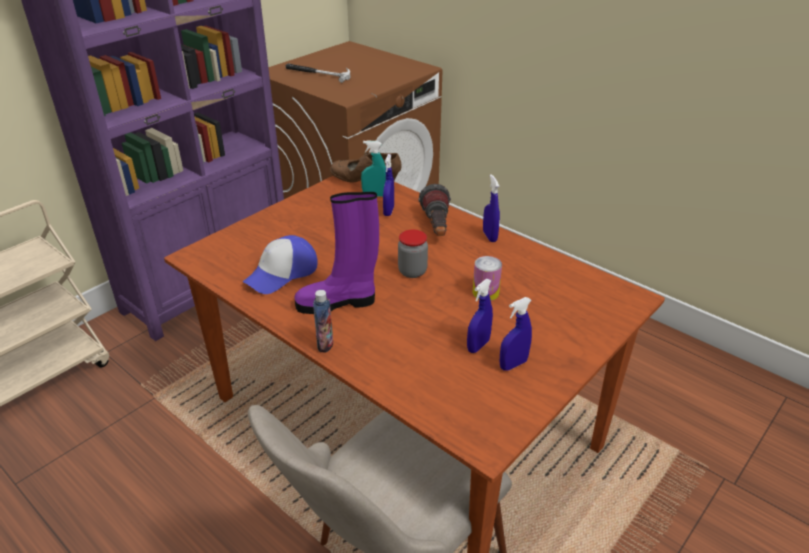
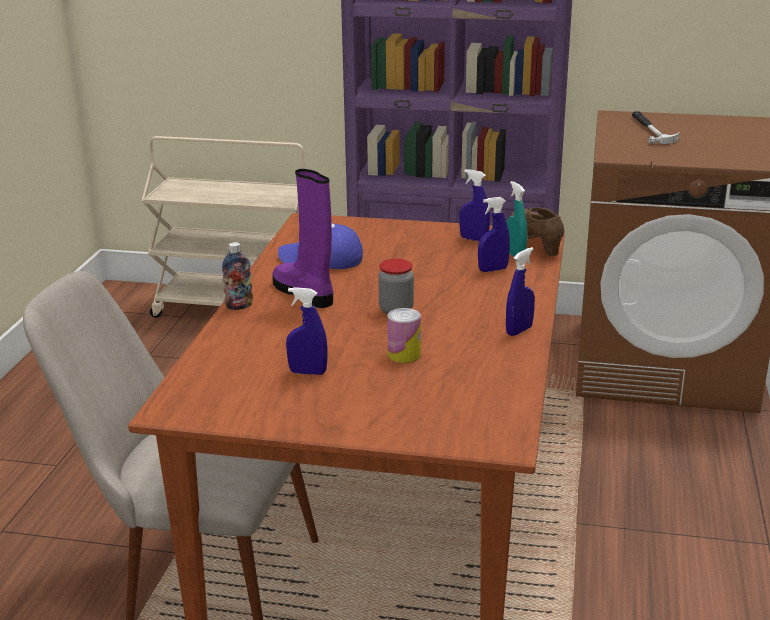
camera: 60 degrees right, 10 degrees down
flashlight [418,184,451,236] -> none
blue spray bottle [500,297,532,371] -> blue spray bottle moved to [459,169,490,241]

